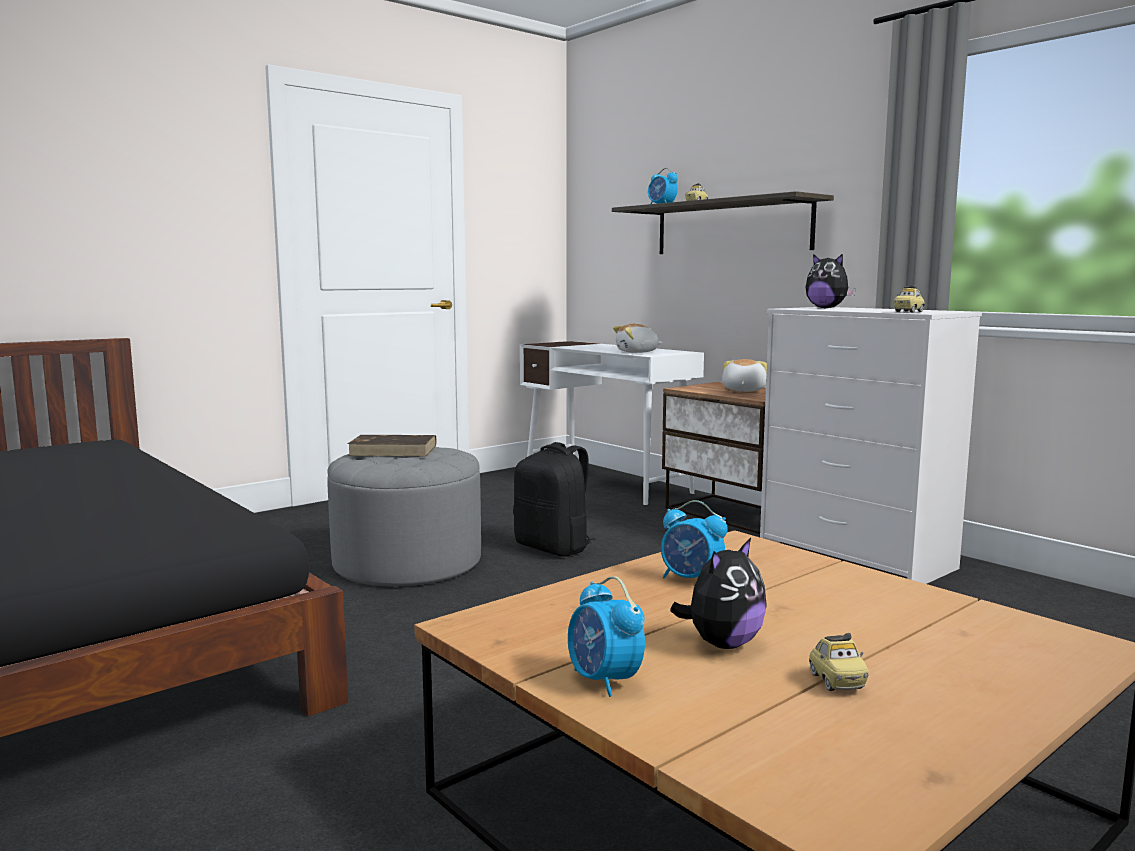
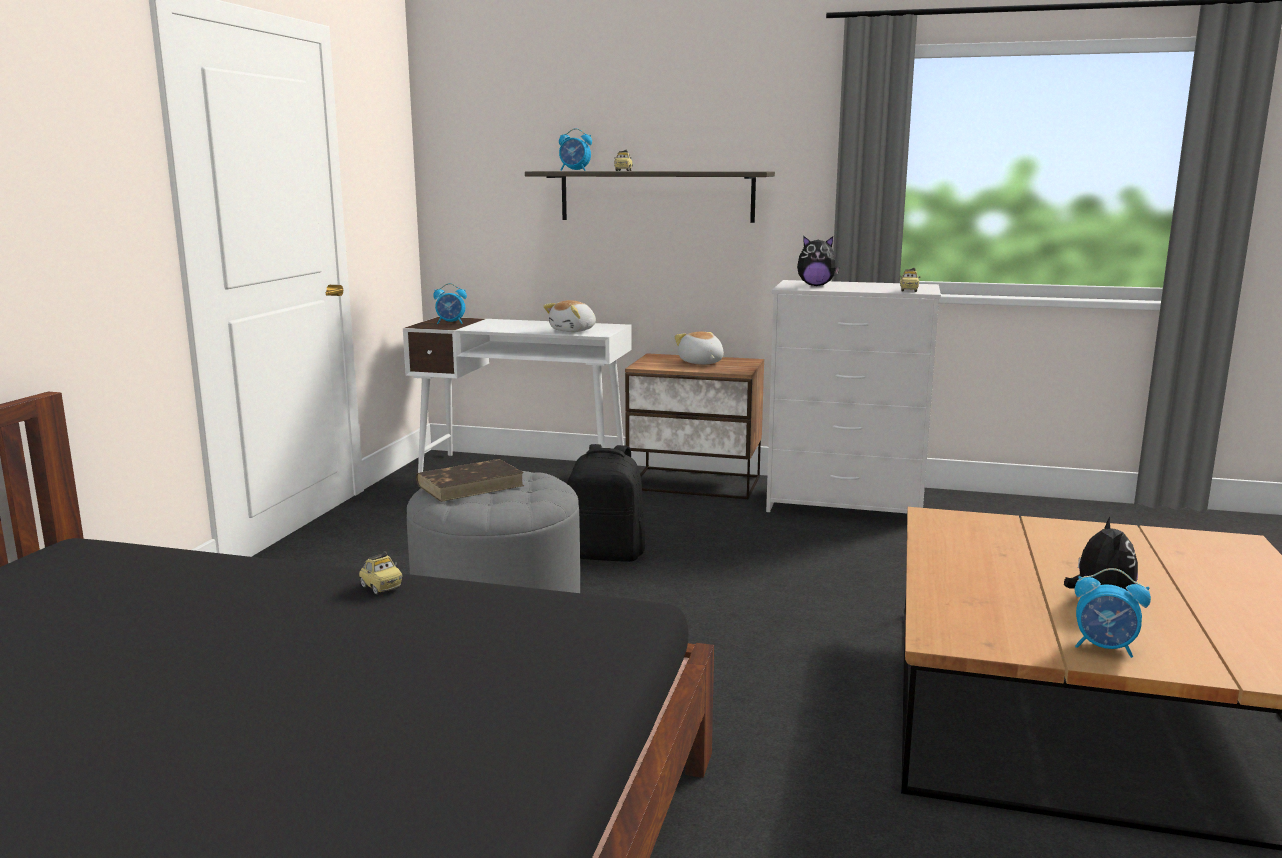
camera: 35 degrees left, 5 degrees up
alarm clock [661,500,728,578] -> alarm clock moved to [433,283,467,324]
toy car [809,633,869,691] -> toy car moved to [359,551,402,595]

